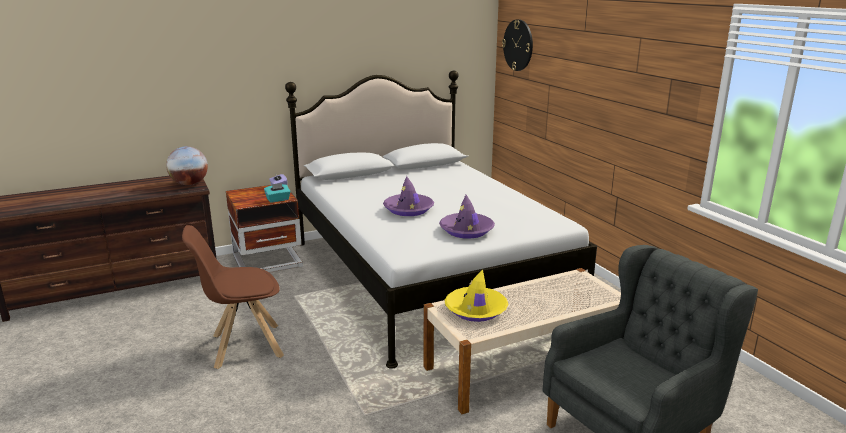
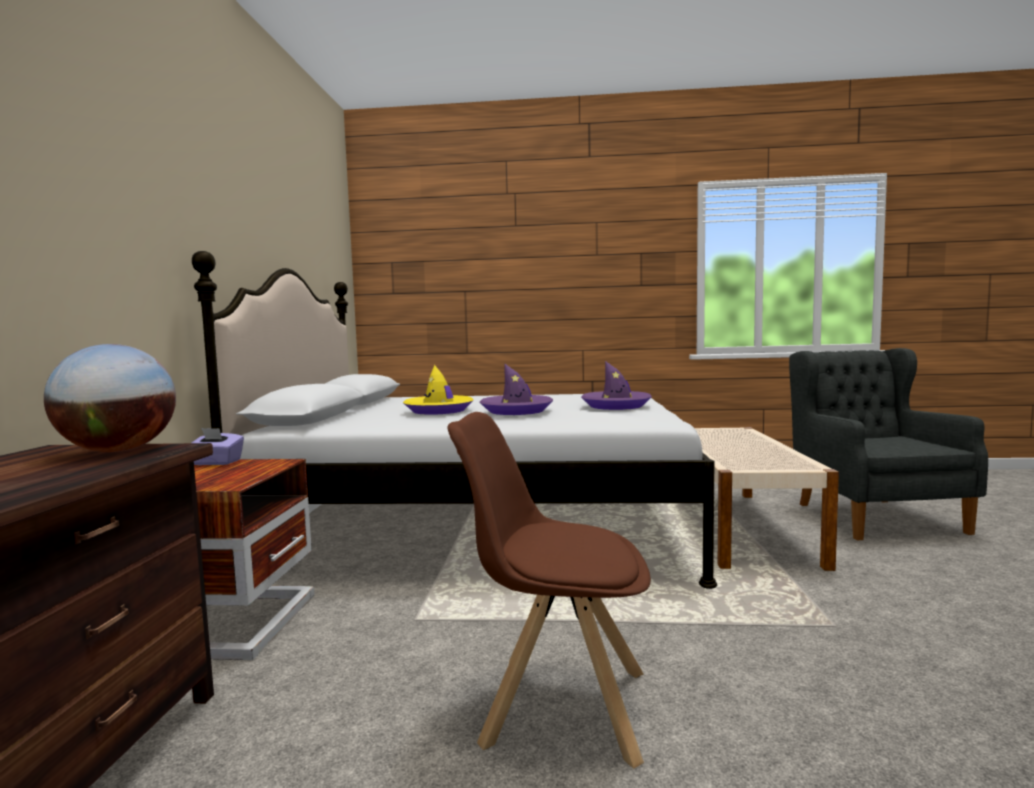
camera: 60 degrees left, 15 degrees down
brown chair [182,225,284,369] -> brown chair turned 90 degrees clockwise [447,412,651,769]
turquoise tissue box [264,183,291,203] -> none
yellow hat [445,270,508,322] -> yellow hat moved to [403,365,474,415]
wall clock [502,19,533,71] -> none

